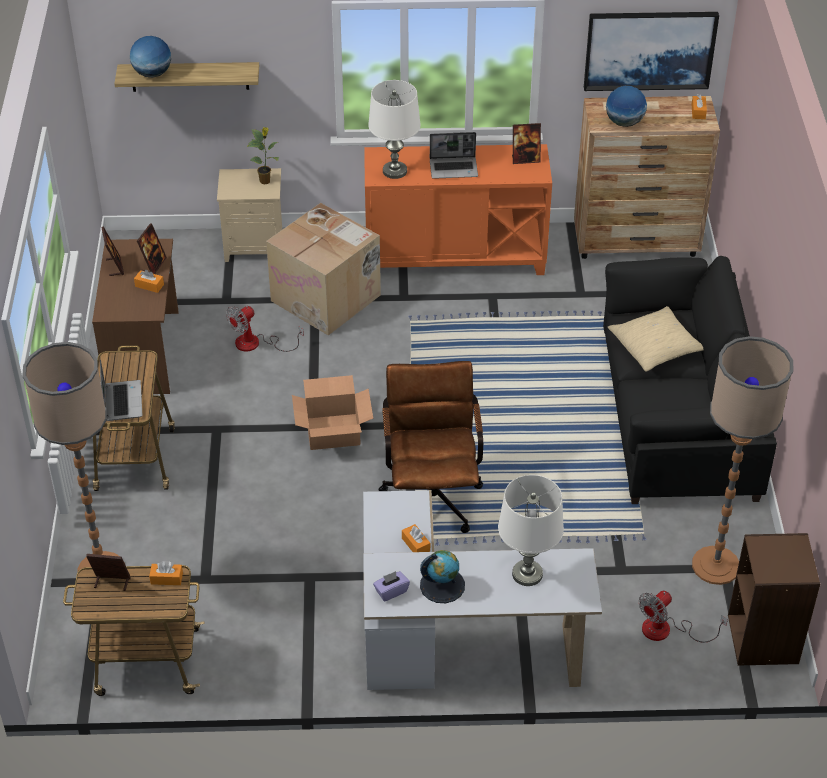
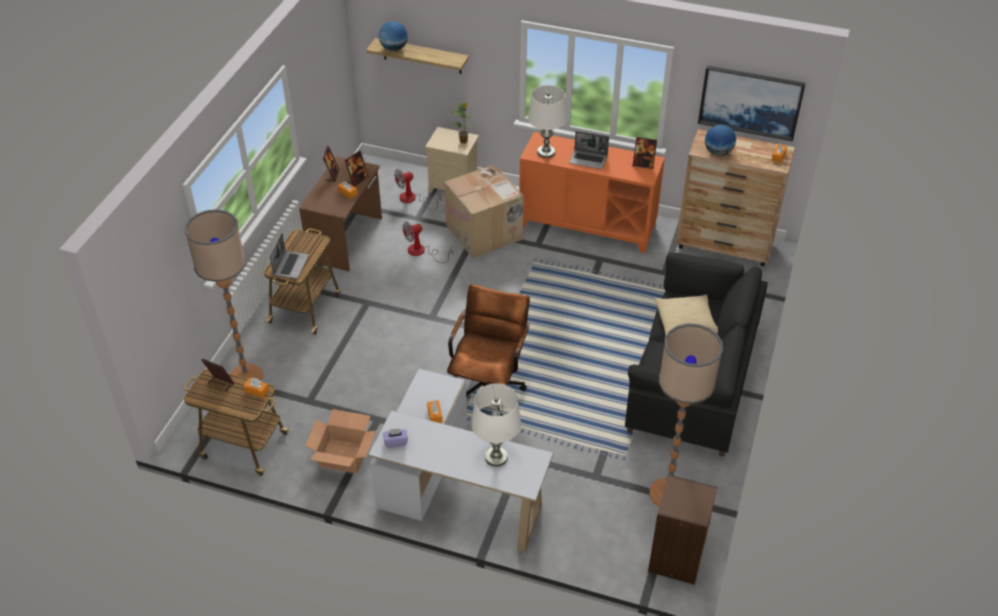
camera: 20 degrees right, 0 degrees up
cardboard box [292,375,373,450] -> cardboard box moved to [305,409,376,473]
globe [420,550,465,603] -> none
fan [639,591,728,642] -> fan moved to [394,169,441,210]

